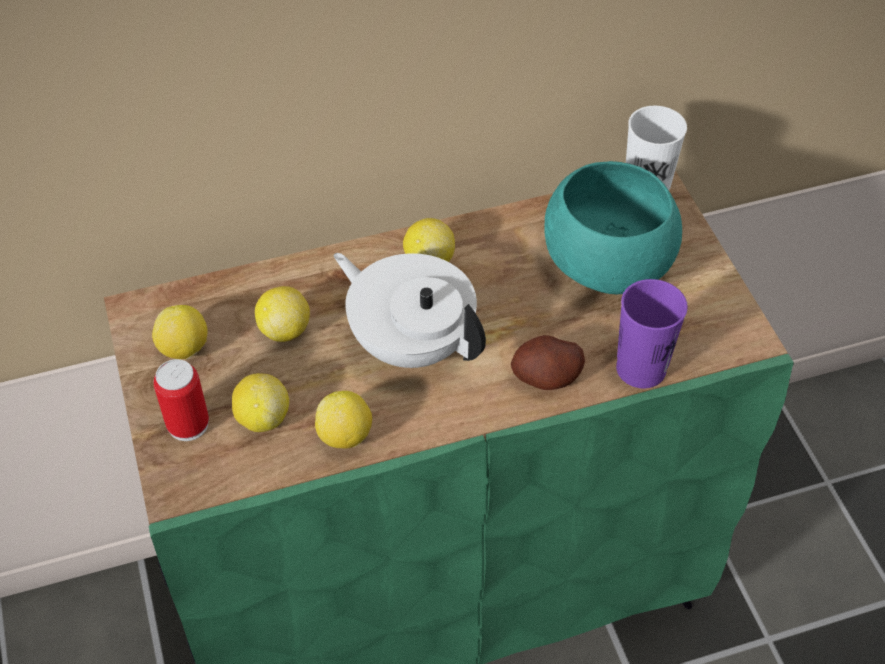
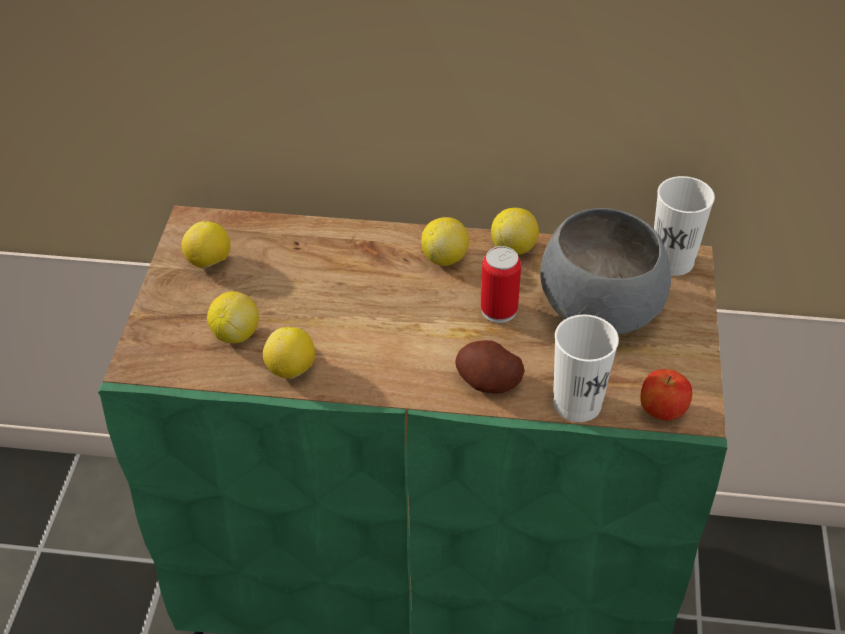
camera: 25 degrees right, 5 degrees down
can [153,359,209,441] -> can moved to [481,246,521,323]
lemon [255,286,310,342] -> lemon moved to [491,208,539,255]
white teapot [334,253,486,368] -> none
turquoise bowl [545,161,682,294] -> grey bowl [540,208,671,335]
purple cup [616,279,688,388] -> white cup [553,314,619,422]
none -> apple [640,369,692,421]

